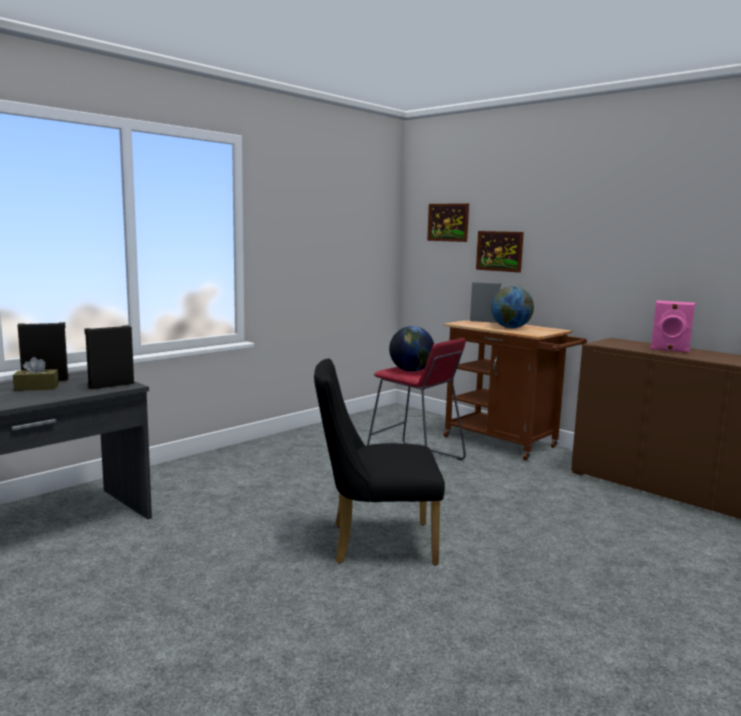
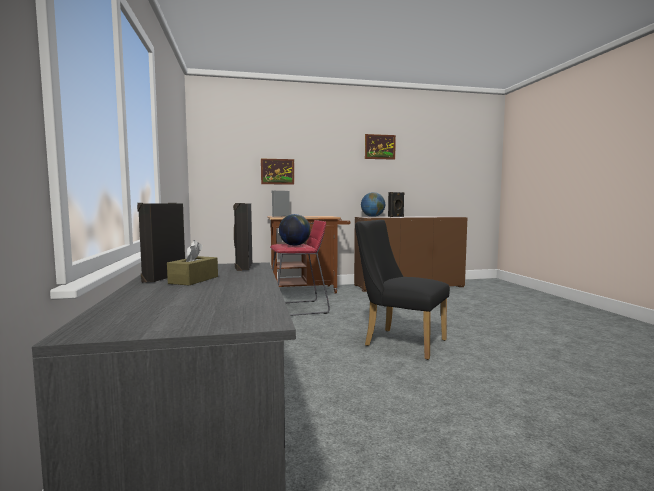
camera: 55 degrees left, 5 degrees down
black chair [314,358,445,566] -> black chair turned 90 degrees clockwise [355,220,450,360]
picture [427,203,469,242] -> picture moved to [365,134,396,160]
globe [491,286,534,328] -> globe moved to [361,192,385,217]
pink speaker [650,300,696,353] -> black speaker [388,192,404,217]

